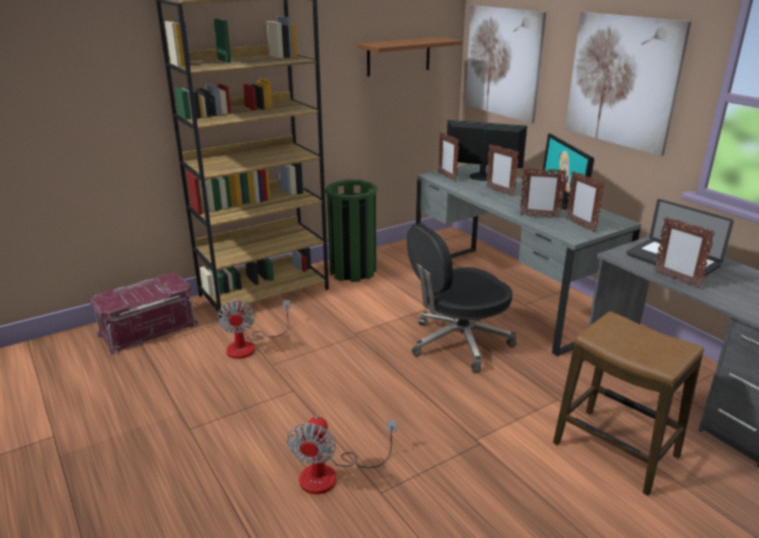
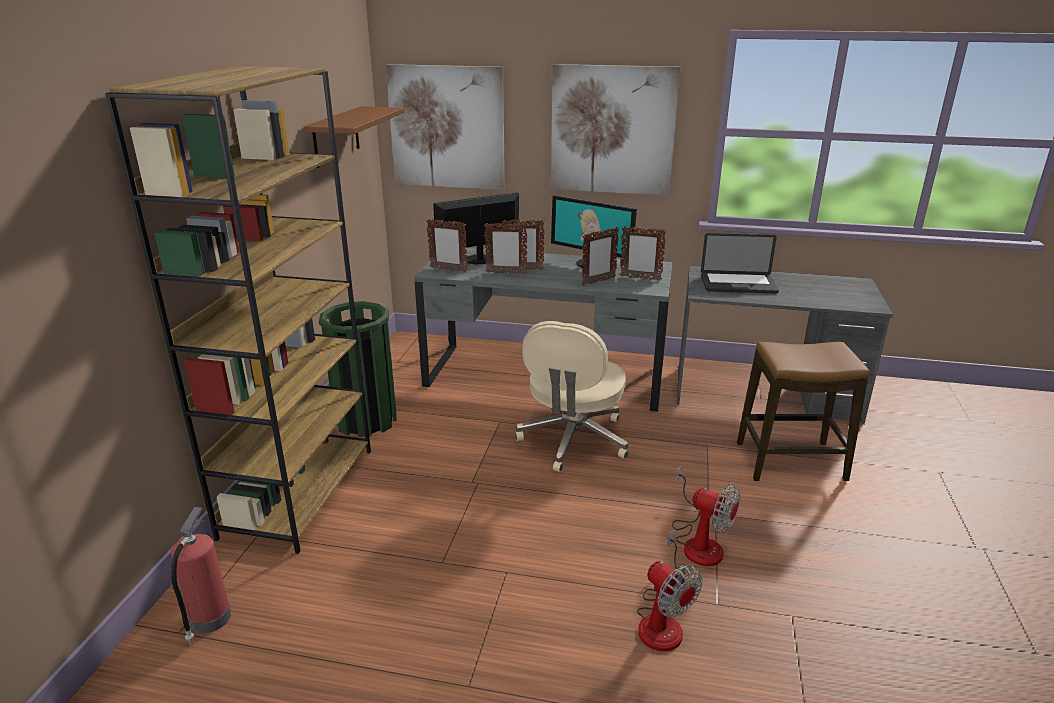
camera: 45 degrees left, 0 degrees up
red storage box [90,273,199,355] -> fire extinguisher [171,507,231,644]
fan [217,299,290,359] -> fan moved to [672,465,740,566]
black office chair [407,223,517,373] -> beige office chair [515,321,629,472]
picture frame [654,217,715,289] -> picture frame moved to [484,223,527,275]

